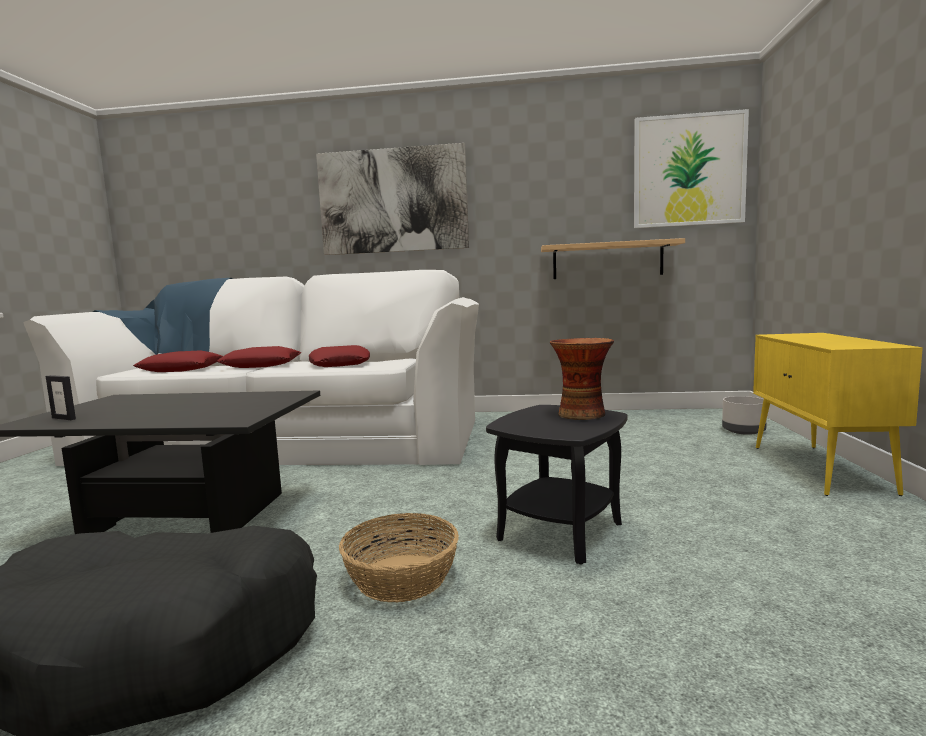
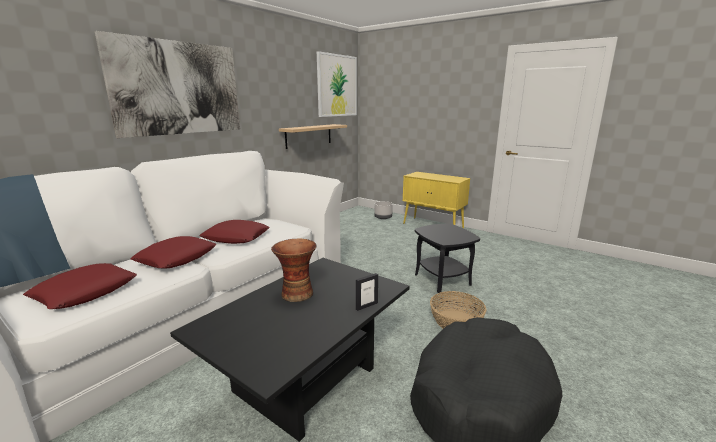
camera: 60 degrees left, 10 degrees up
picture frame [46,375,76,420] -> picture frame moved to [356,273,378,311]
vase [550,338,614,420] -> vase moved to [271,239,317,302]

